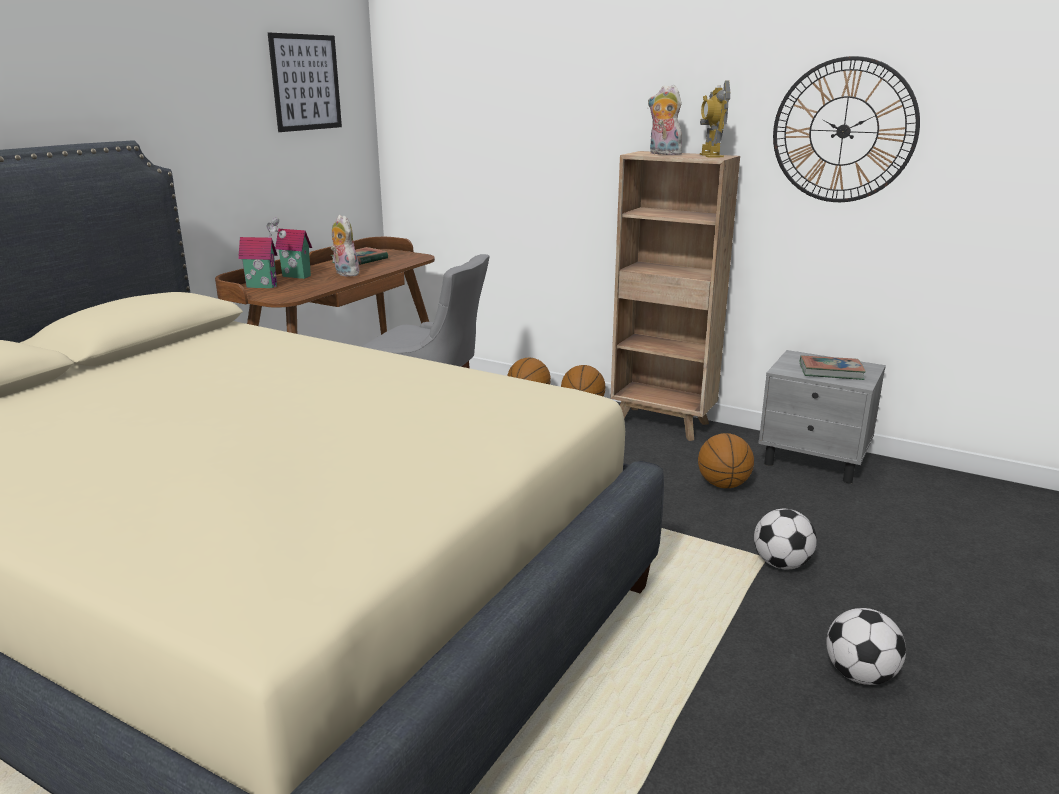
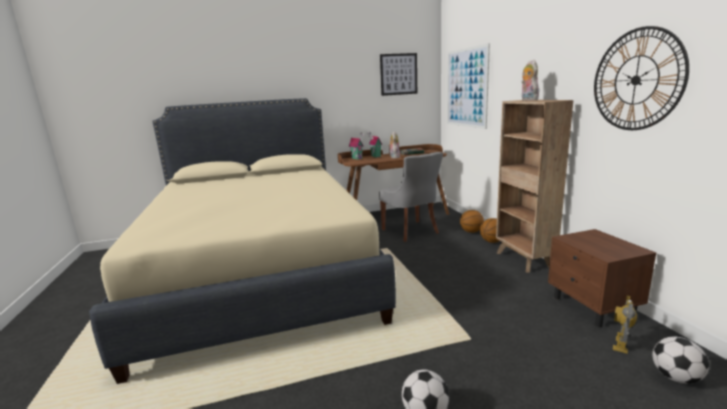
camera: 45 degrees right, 5 degrees down
basketball [698,433,754,488] -> none
toy robot [700,81,730,158] -> toy robot moved to [613,296,637,354]
football [754,509,817,569] -> football moved to [652,337,709,384]
grey nightstand [758,350,886,483] -> brown nightstand [548,229,656,327]
book [800,355,866,380] -> none
none -> picture [447,43,490,129]

